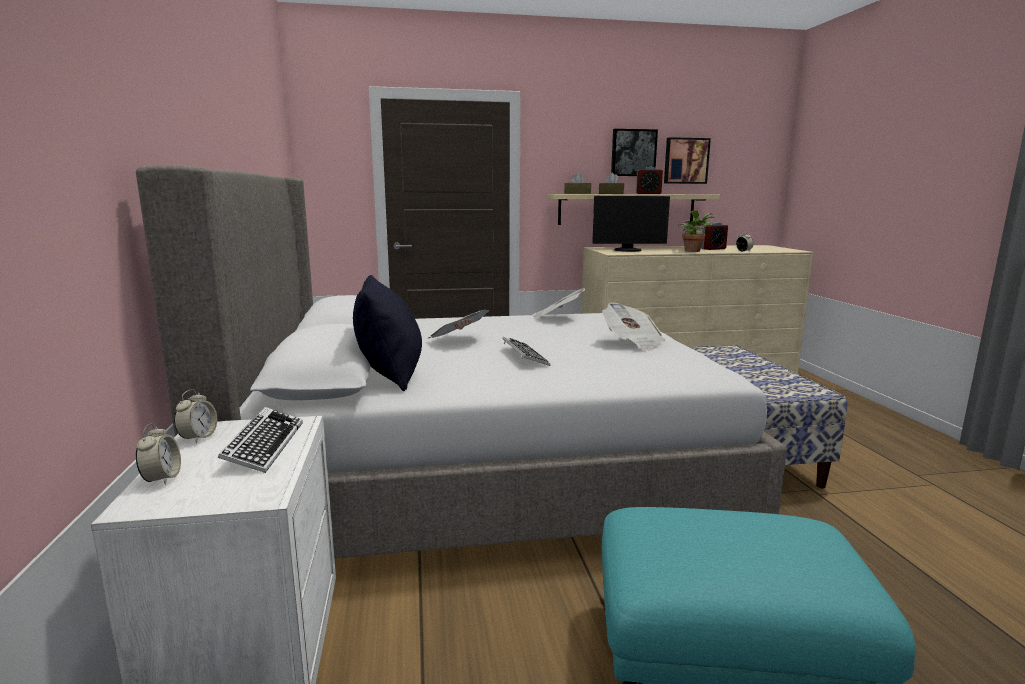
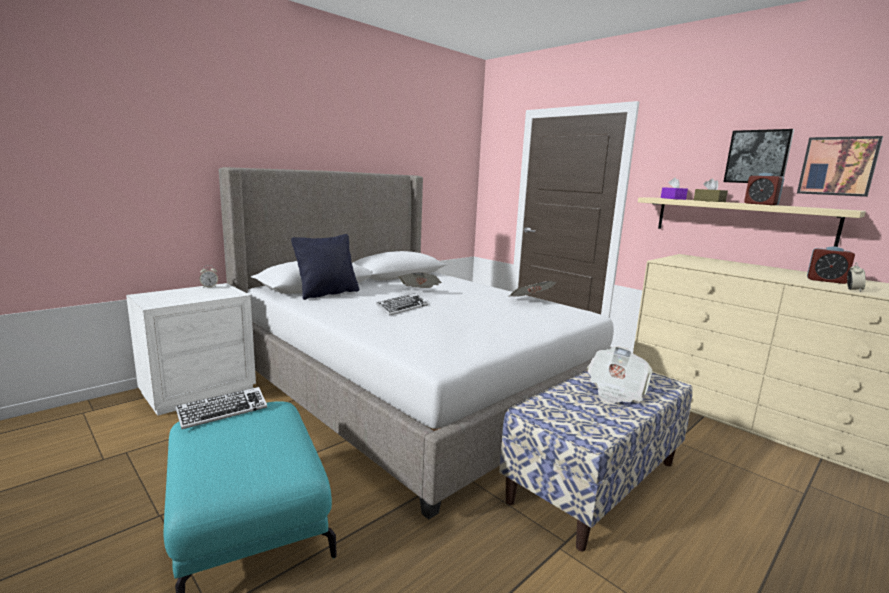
camera: 55 degrees right, 0 degrees up
alarm clock [136,423,181,485] -> none
keyboard [218,407,303,473] -> keyboard moved to [175,387,267,429]
brown tissue box [564,172,591,194] -> purple tissue box [661,177,688,200]
monitor [592,196,670,252] -> none
newspaper [602,302,665,351] -> newspaper moved to [587,346,653,403]
potted plant [678,211,715,252] -> none

